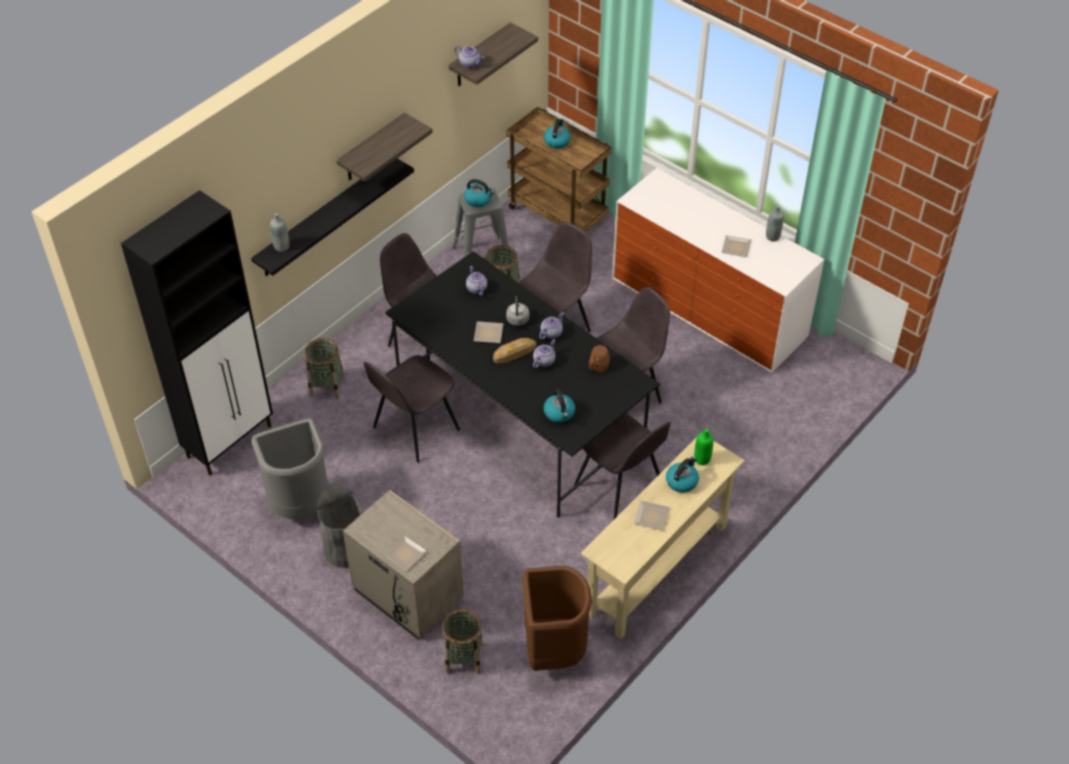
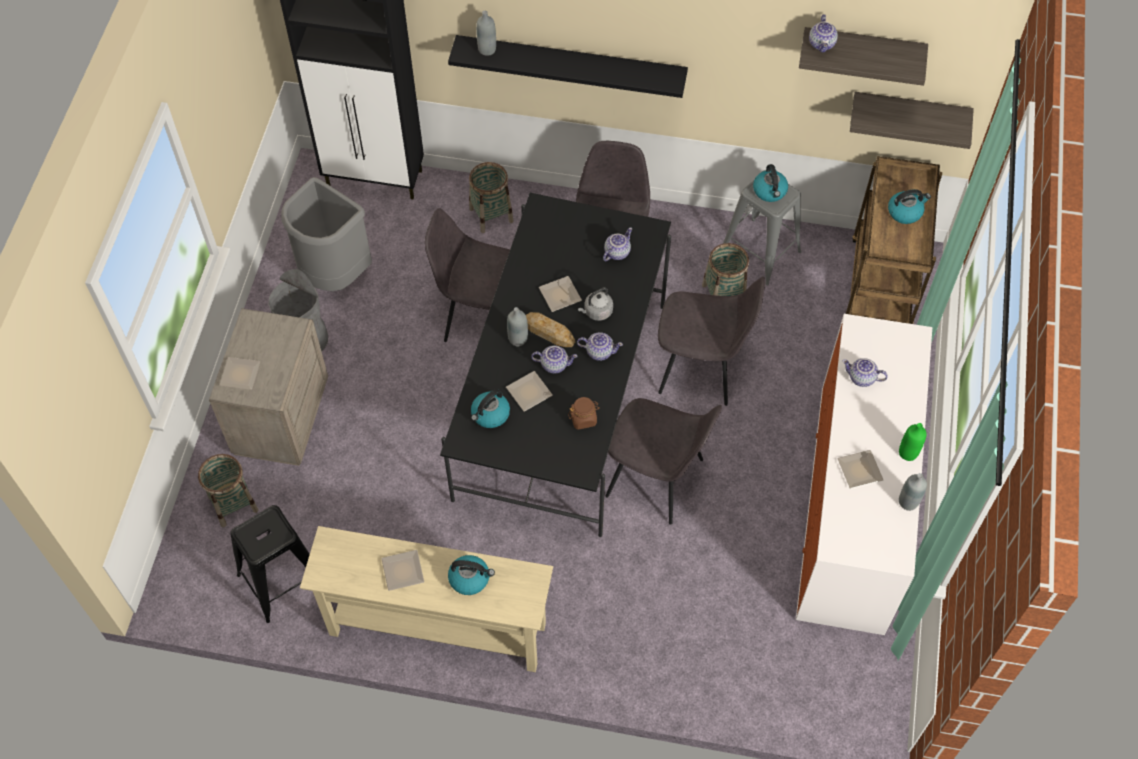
camera: 60 degrees right, 10 degrees up
shelf [336,112,433,181] -> shelf moved to [850,92,974,149]
brown trash can [522,566,592,671] -> black stool [230,505,310,623]
grey chair [574,413,671,519] -> none
green bottle [694,429,713,465] -> green bottle moved to [899,423,926,461]
none -> plate [506,371,553,412]
none -> grey bottle [507,307,528,346]
none -> teapot [842,358,888,387]

